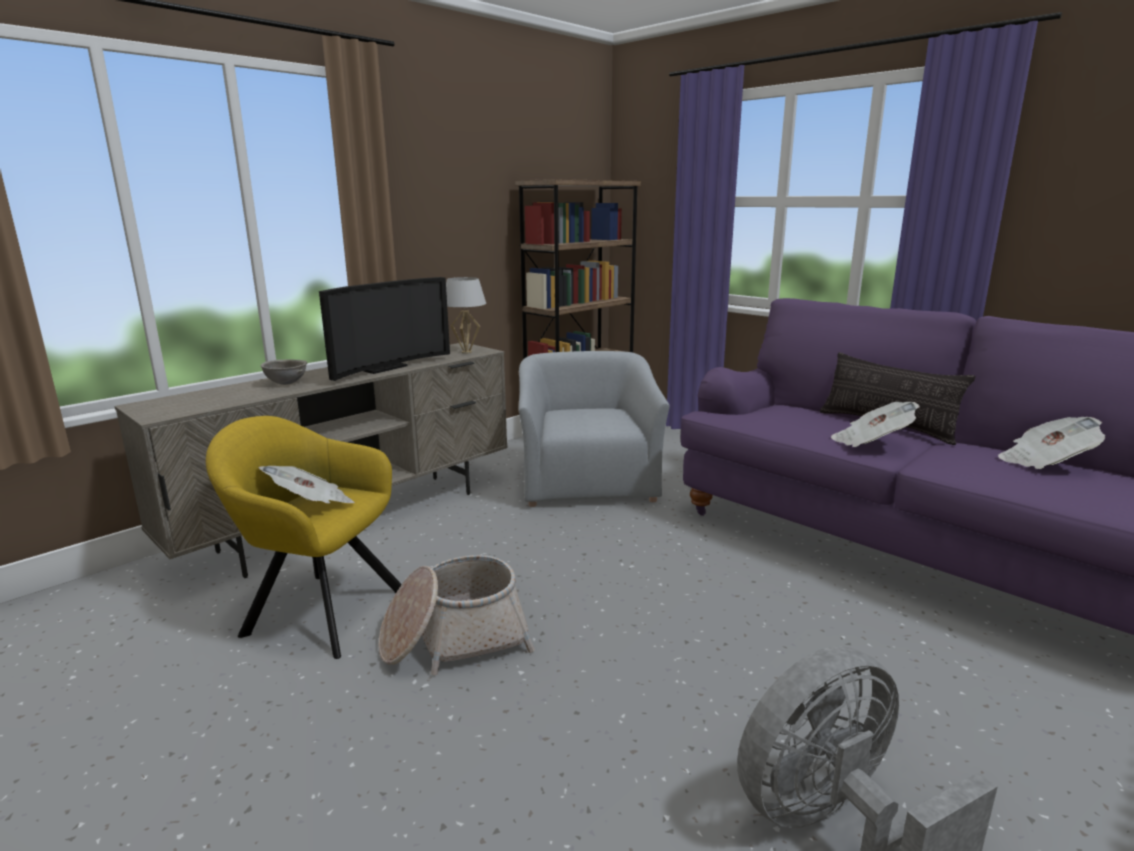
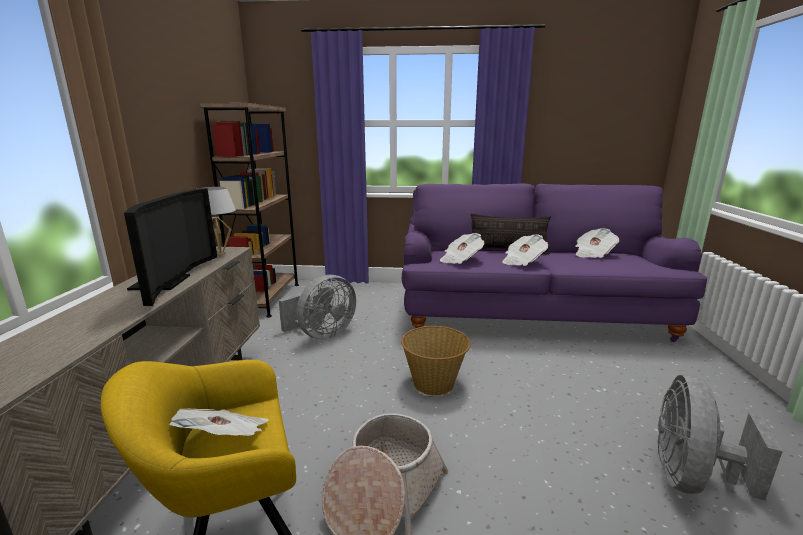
camera: 40 degrees left, 0 degrees up
grey bowl [261,359,307,385] -> none
grey armchair [518,351,670,507] -> grey fan [279,275,356,340]
none -> basket [401,326,471,396]
none -> newspaper [440,233,484,264]

